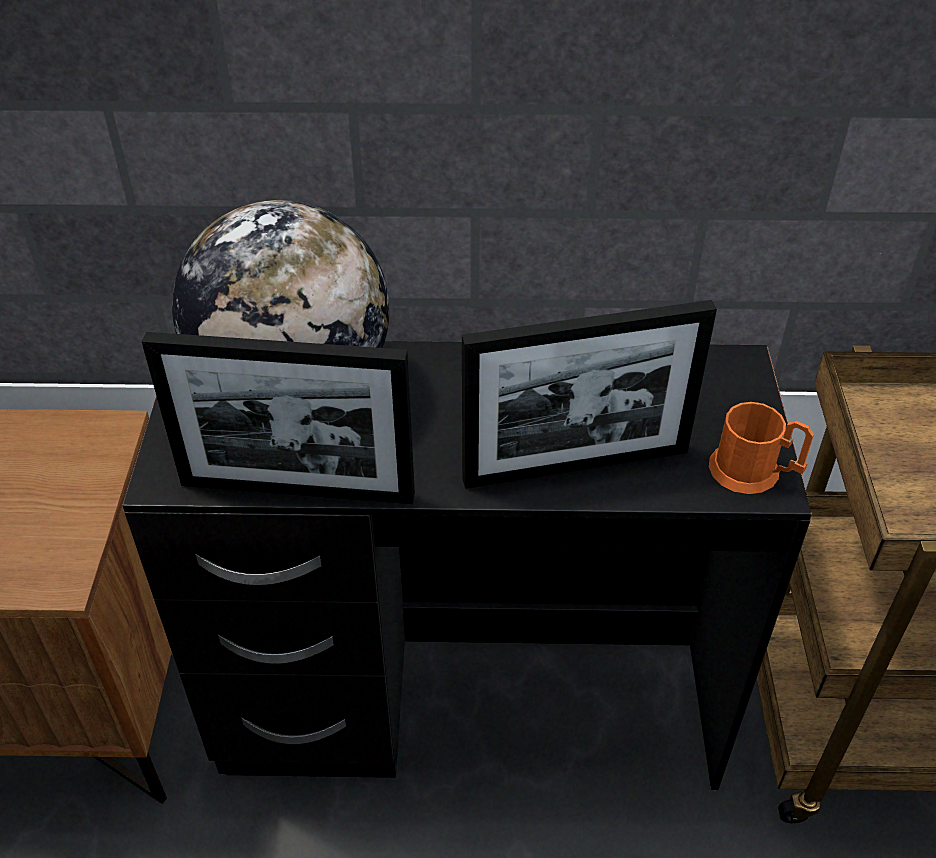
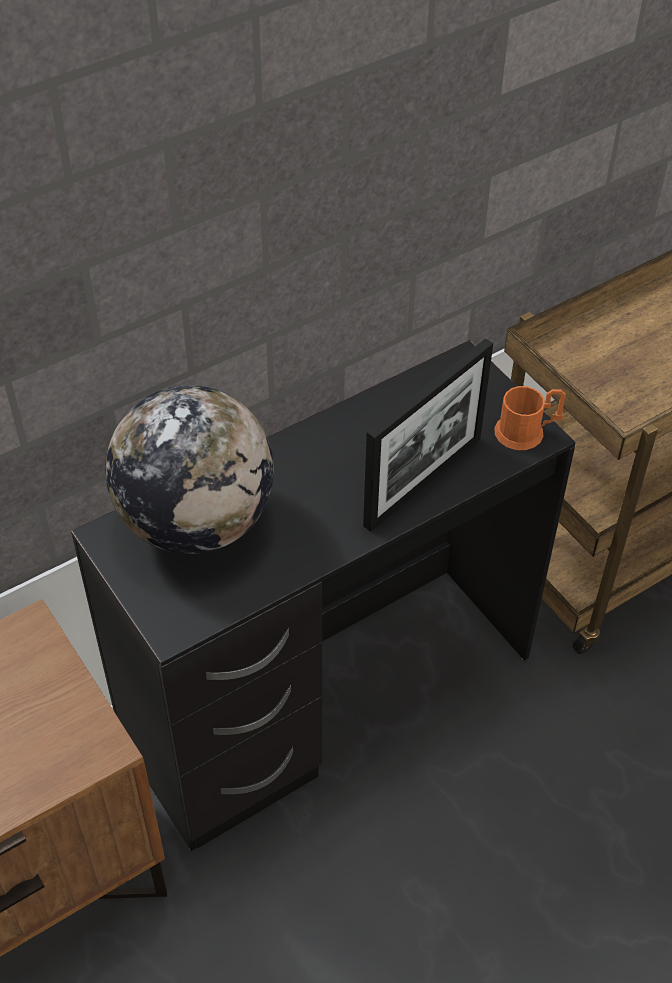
camera: 35 degrees left, 5 degrees up
picture frame [142,332,415,504] -> none

